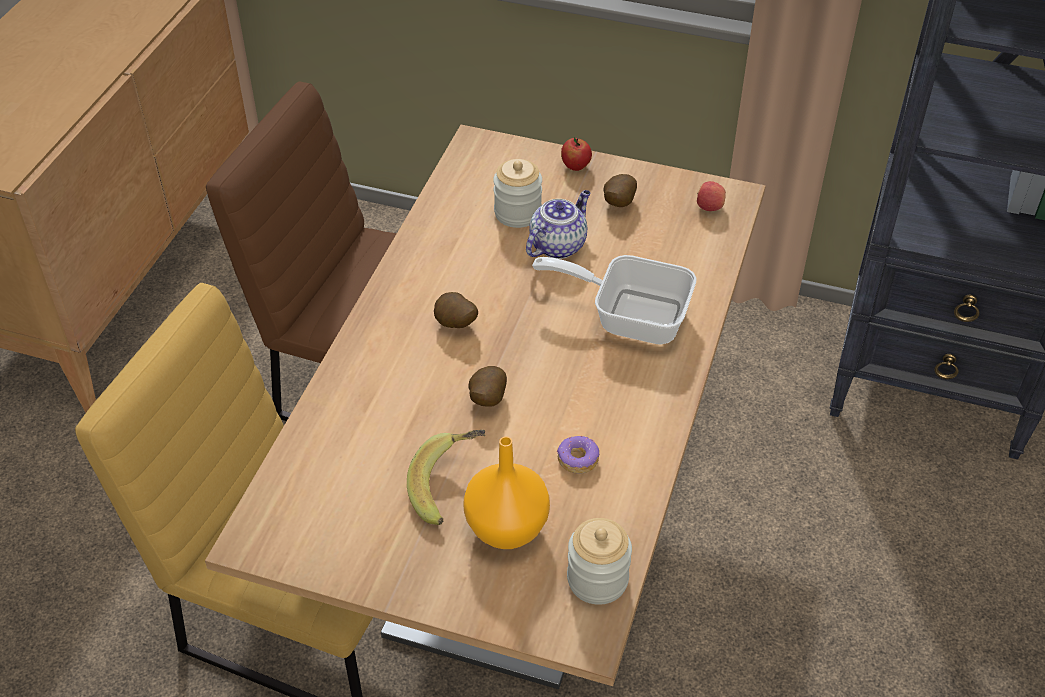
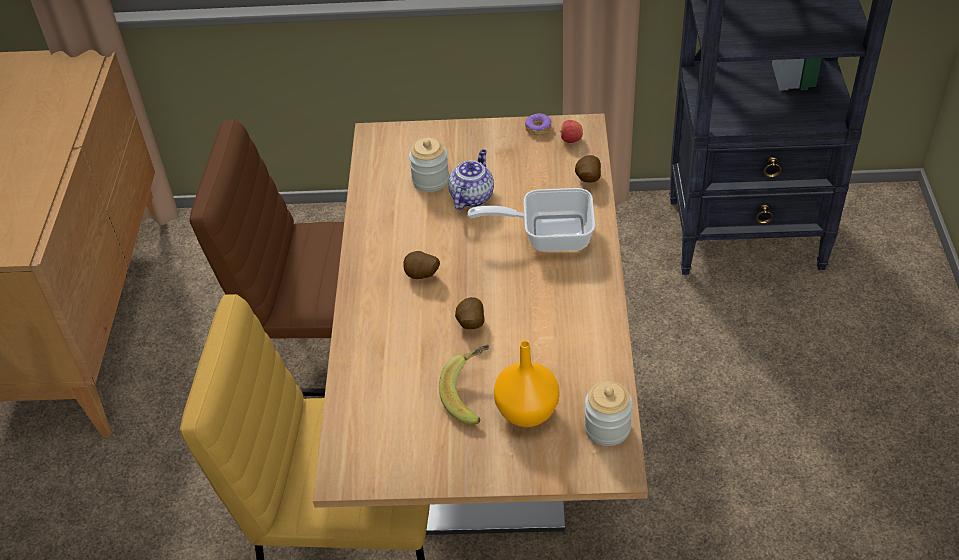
camera: 15 degrees left, 0 degrees up
donut [557,435,600,474] -> donut moved to [525,113,552,136]
apple [561,138,592,171] -> none
potato [603,174,637,207] -> potato moved to [575,155,601,183]

